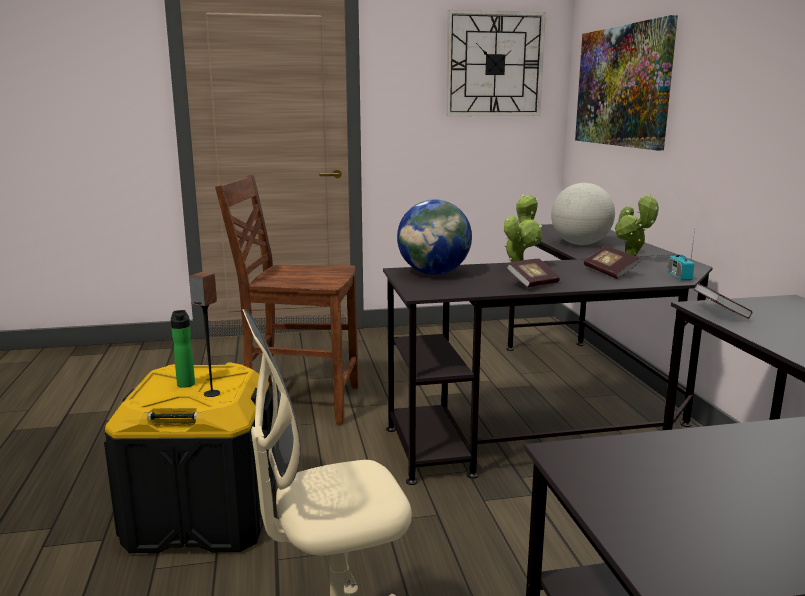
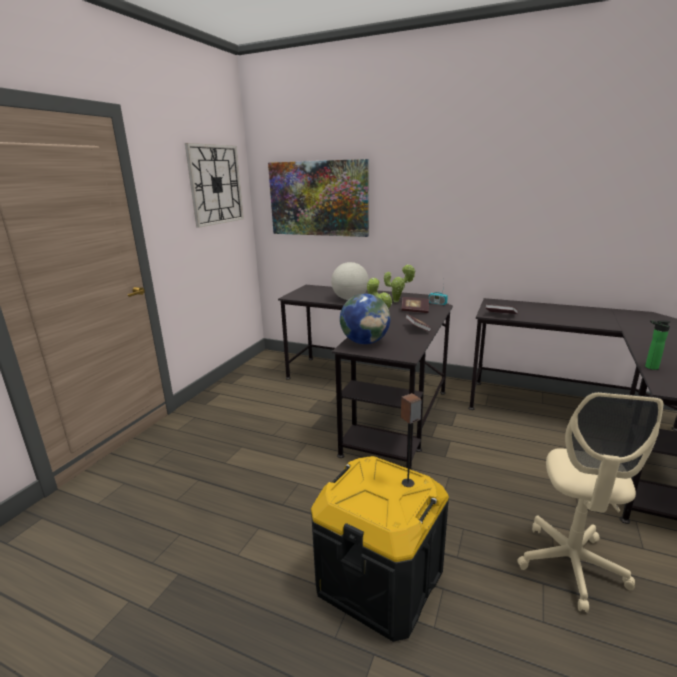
camera: 55 degrees left, 5 degrees up
bottle [171,310,195,388] -> bottle moved to [645,320,671,370]
brown chair [215,175,359,424] -> none

